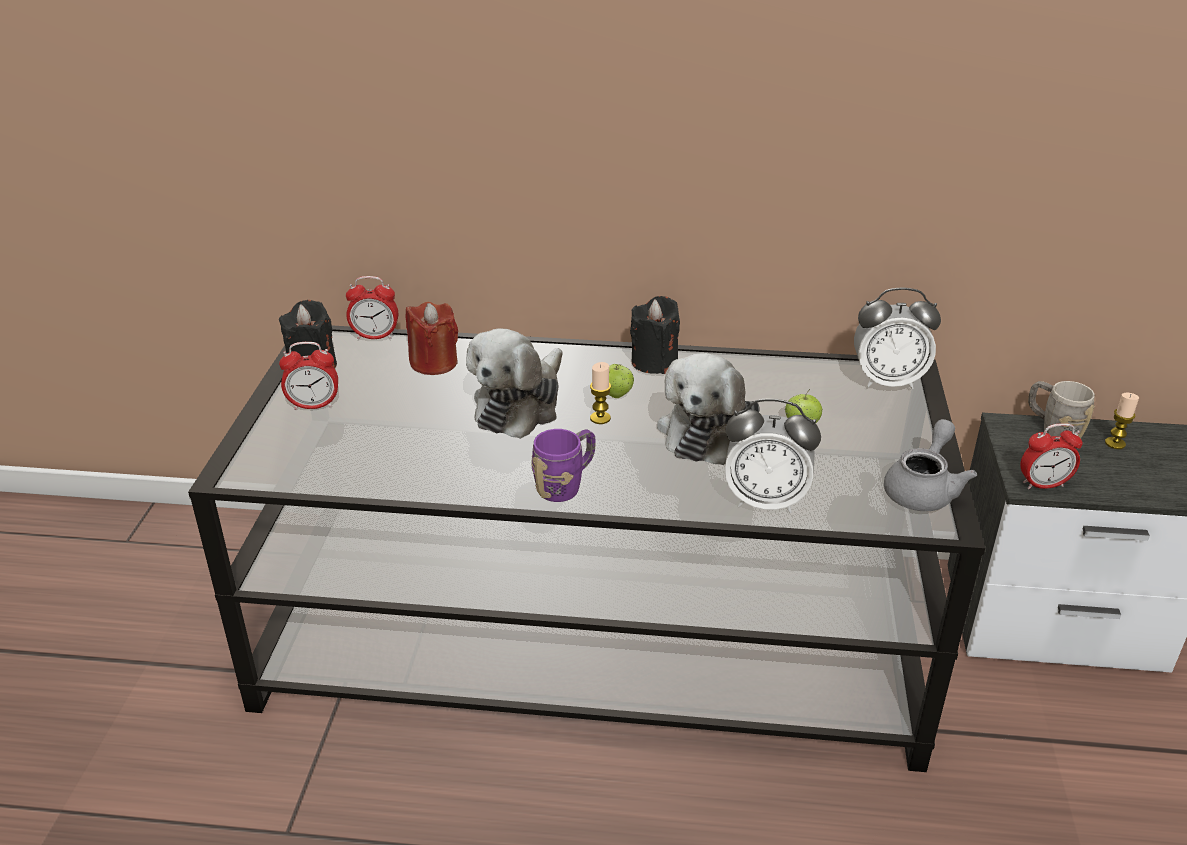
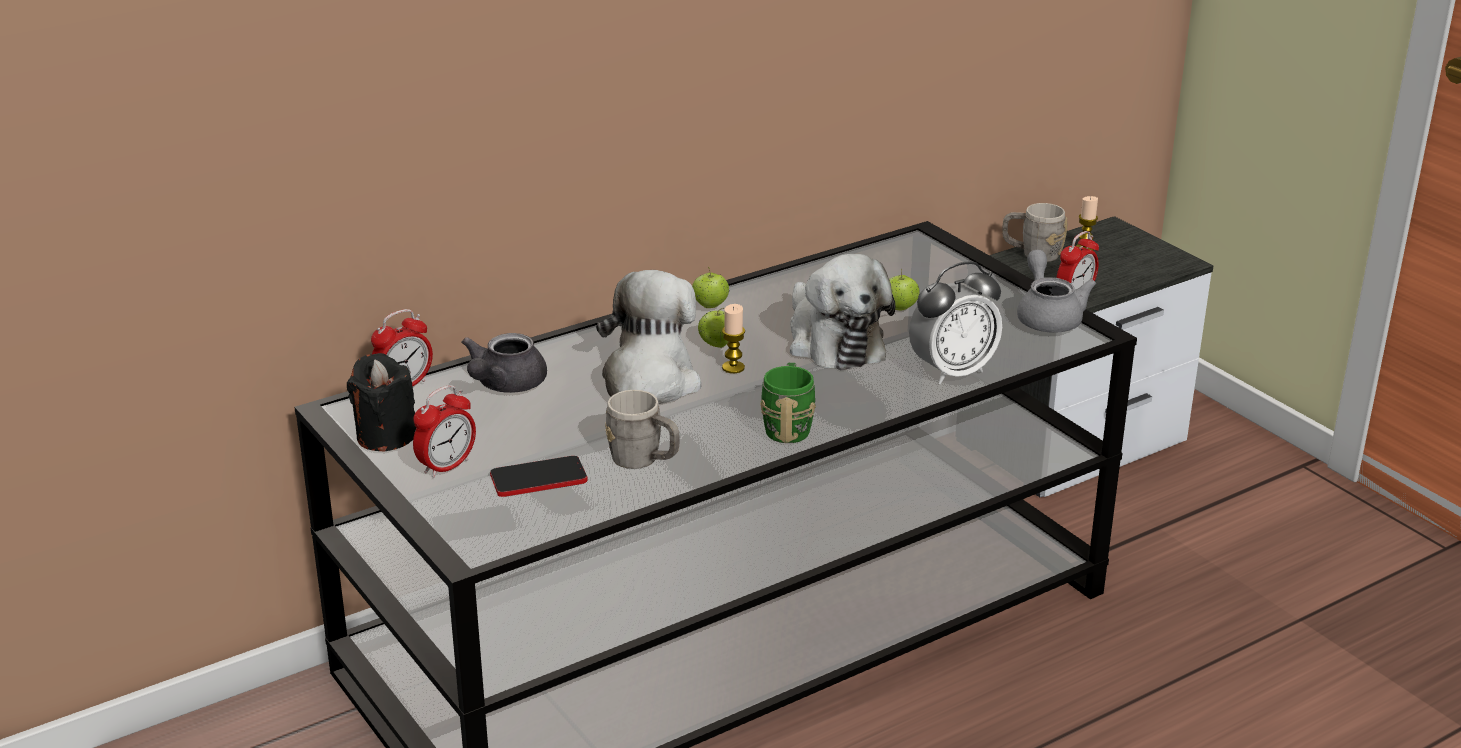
camera: 40 degrees left, 5 degrees down
red candle [406,302,458,375] -> grey teapot [461,333,547,393]
plush toy [466,329,562,439] -> plush toy turned 150 degrees counterclockwise [596,270,701,404]
purple mug [531,429,596,502] -> green mug [760,363,816,443]
black candle [630,296,680,374] -> apple [692,266,729,308]
alarm clock [854,287,941,389] -> none
none -> phone [490,456,588,497]
none -> grey mug [605,390,680,469]

